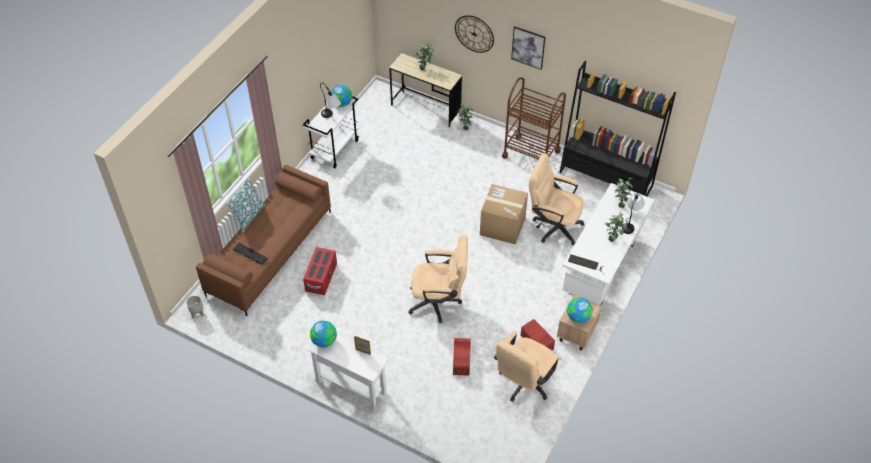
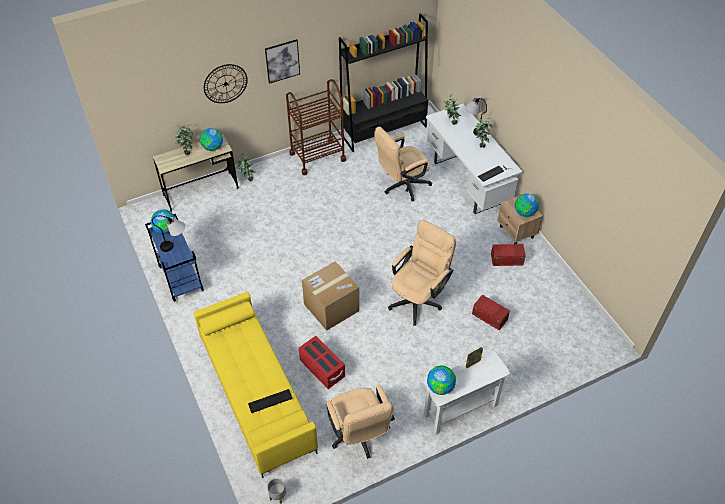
camera: 55 degrees left, 0 degrees up
brown sofa [196,165,331,316] -> yellow sofa [194,292,318,478]
pillow [226,177,265,232] -> none
white cart [303,96,359,168] -> blue cart [145,214,204,302]
cardboard box [480,184,528,245] -> cardboard box moved to [302,261,359,331]
beige office chair [494,331,559,402] -> beige office chair moved to [326,384,395,459]
none -> globe [200,128,223,151]

